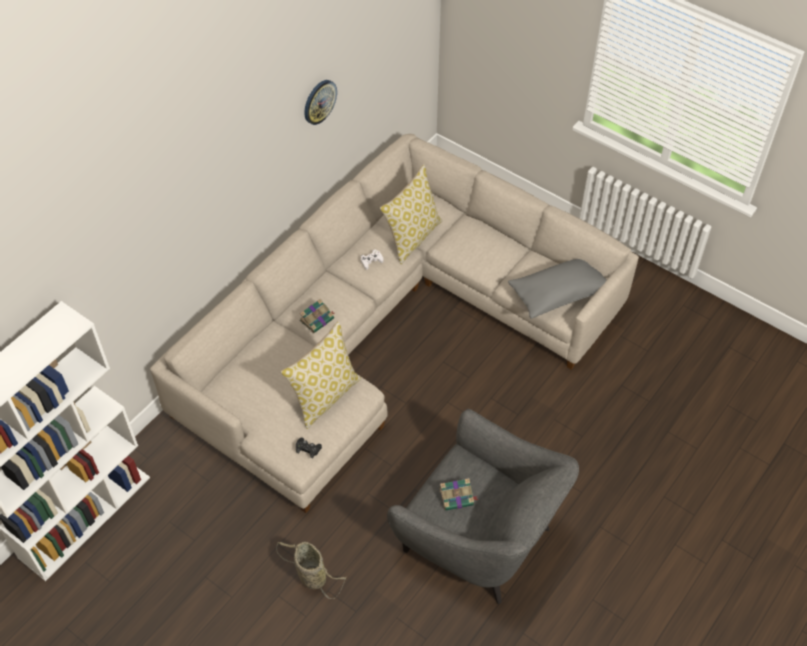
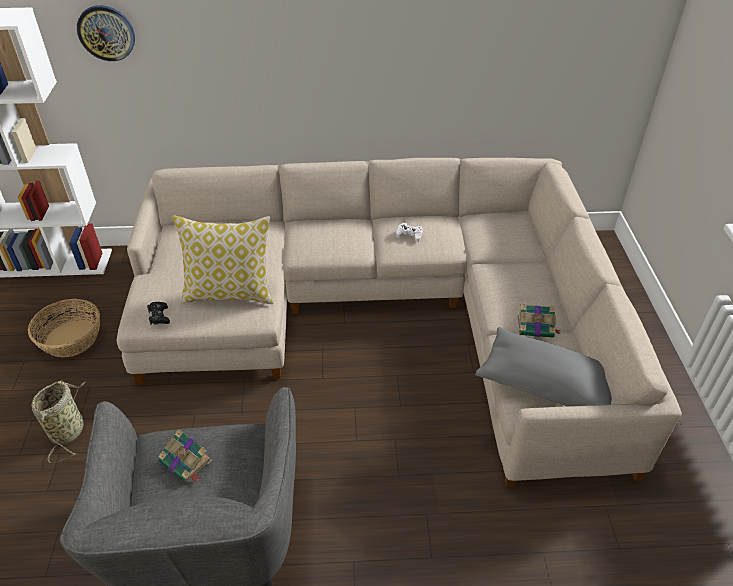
camera: 50 degrees right, 10 degrees down
book [299,299,334,333] -> book moved to [518,304,561,338]
wall clock [305,80,337,125] -> wall clock moved to [77,5,135,61]
pillow [380,164,442,264] -> none
none -> basket [28,299,100,357]

